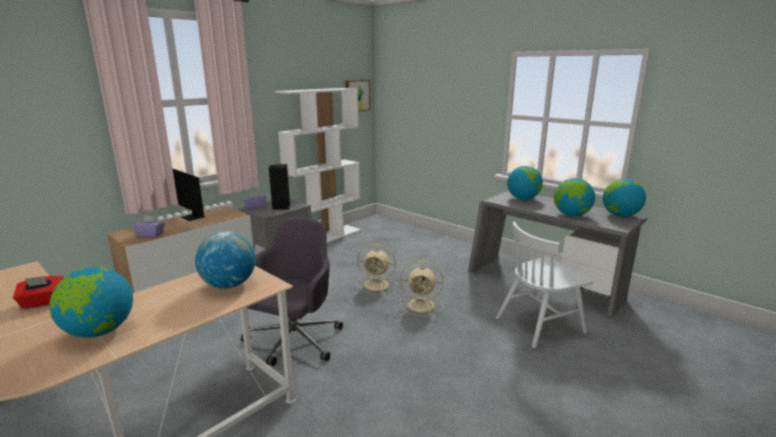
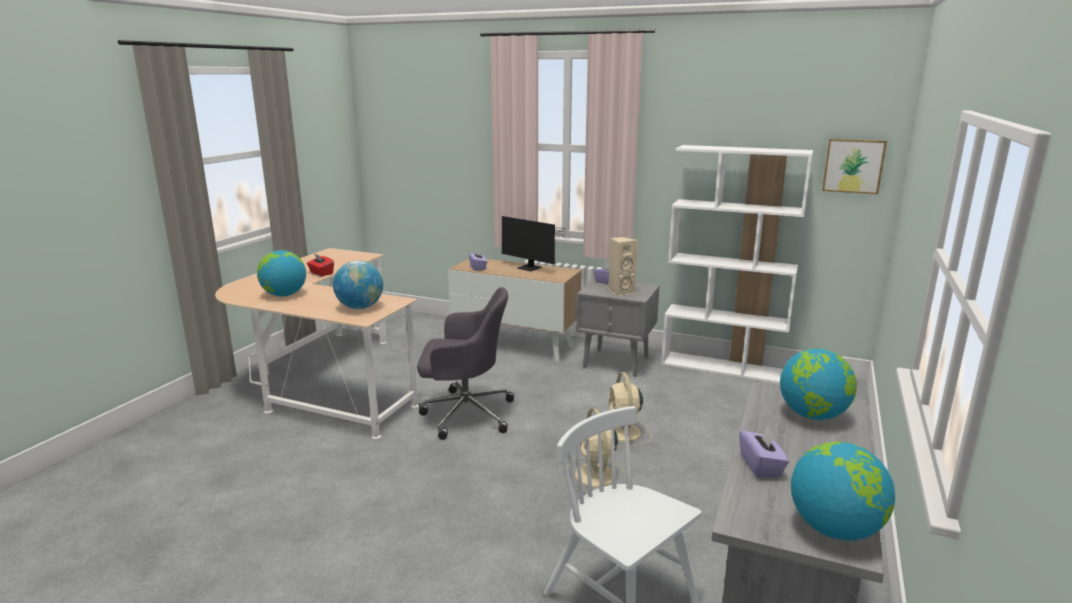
camera: 70 degrees right, 0 degrees up
monitor [173,169,209,221] -> monitor turned 75 degrees counterclockwise [502,216,567,271]
black speaker [269,164,290,210] -> beige speaker [608,236,638,296]
globe [554,178,595,216] -> purple tissue box [739,426,789,478]

